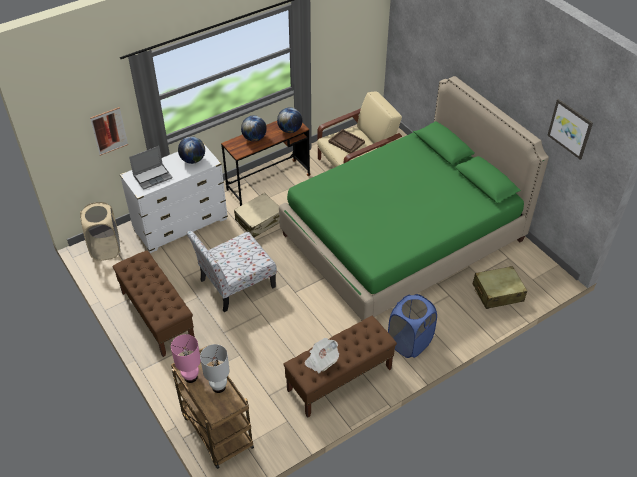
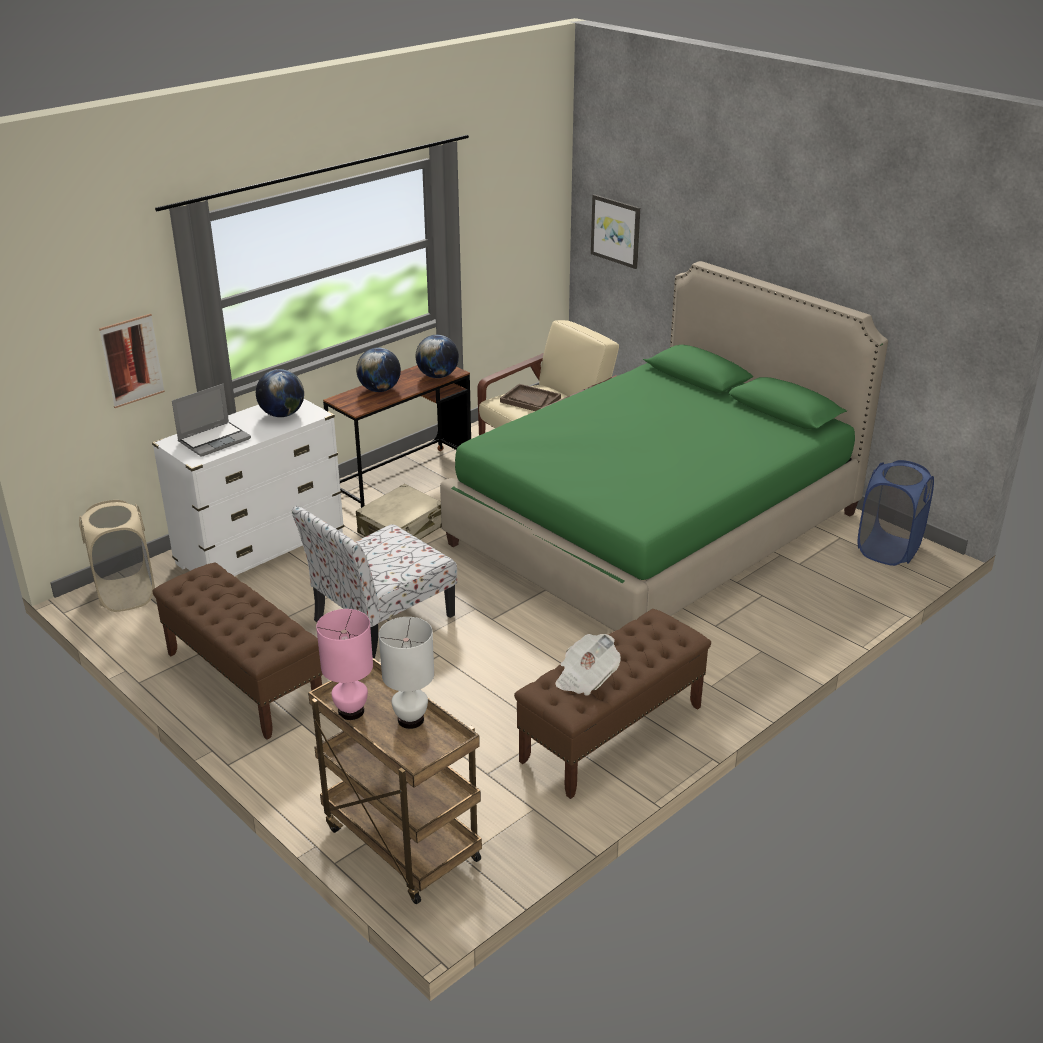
camera: 10 degrees left, 15 degrees down
blue laundry basket [388,294,437,358] -> blue laundry basket moved to [858,460,934,566]
beige suitcase [473,266,527,309] -> none
picture [547,99,593,160] -> picture moved to [591,194,640,269]

